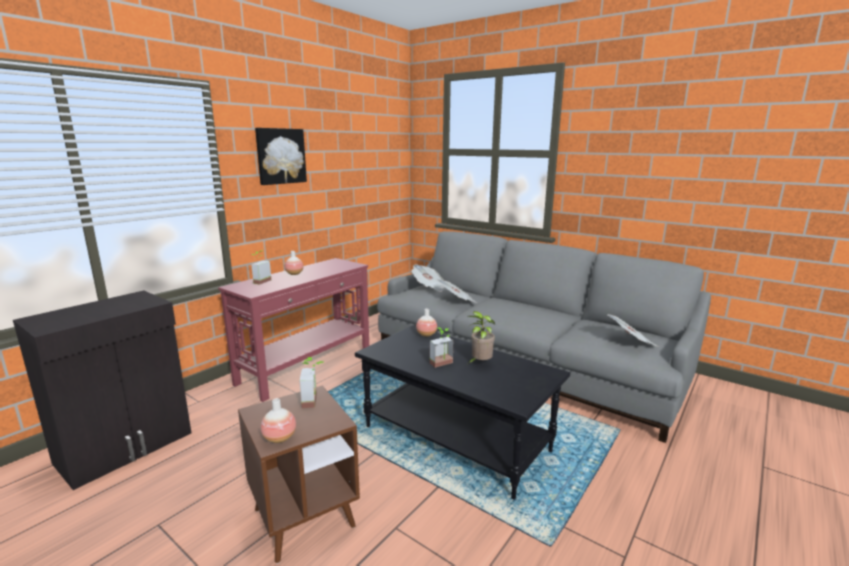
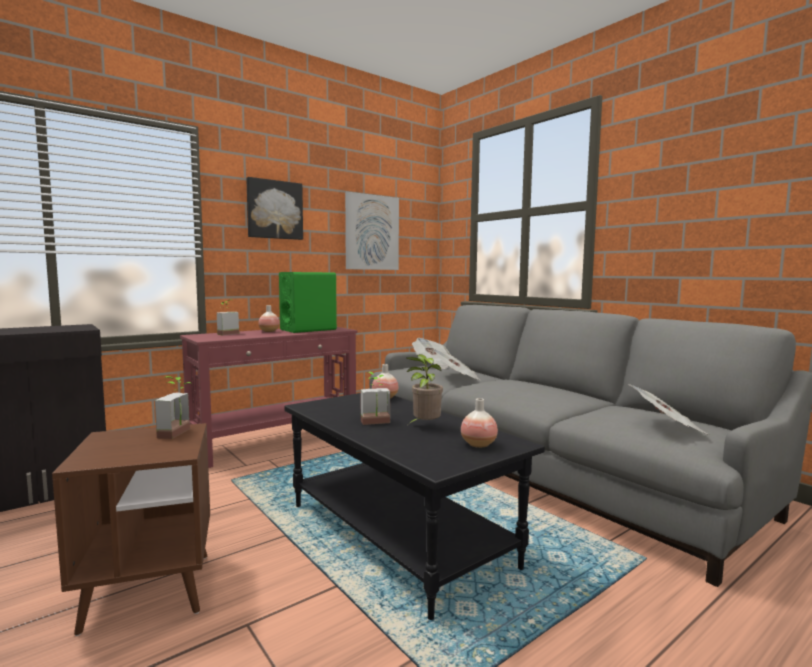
camera: 15 degrees right, 10 degrees down
vase [261,398,296,443] -> vase moved to [461,398,498,448]
none -> green speaker [279,272,337,333]
none -> picture [345,192,399,270]

